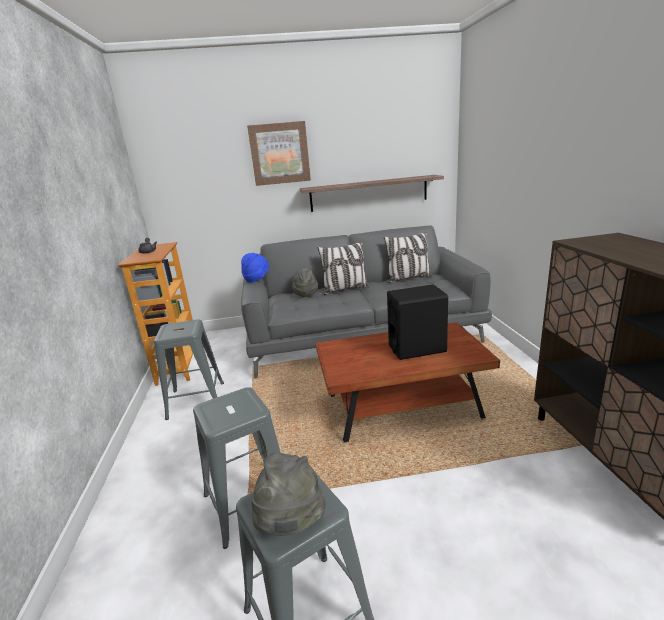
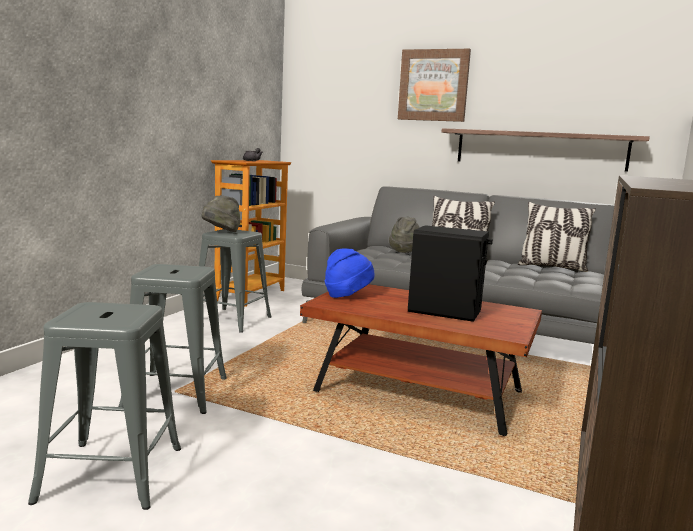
camera: 30 degrees right, 10 degrees down
blue hat [241,253,269,283] -> blue hat moved to [325,248,375,298]
grey hat [251,453,326,536] -> grey hat moved to [201,195,241,232]

